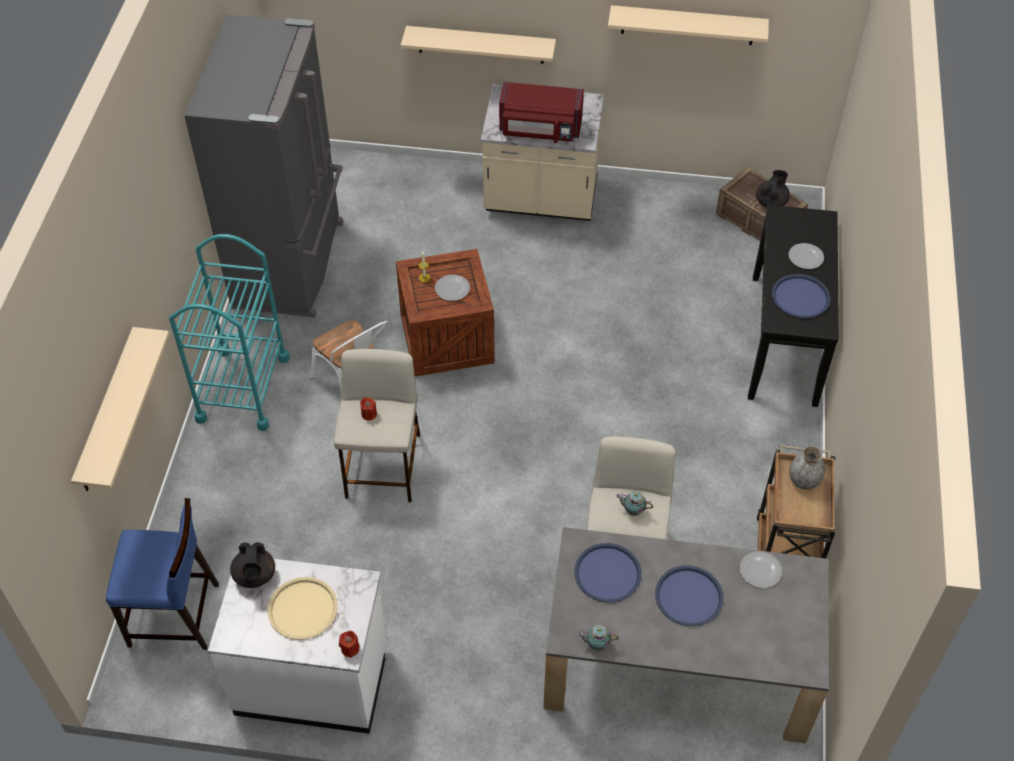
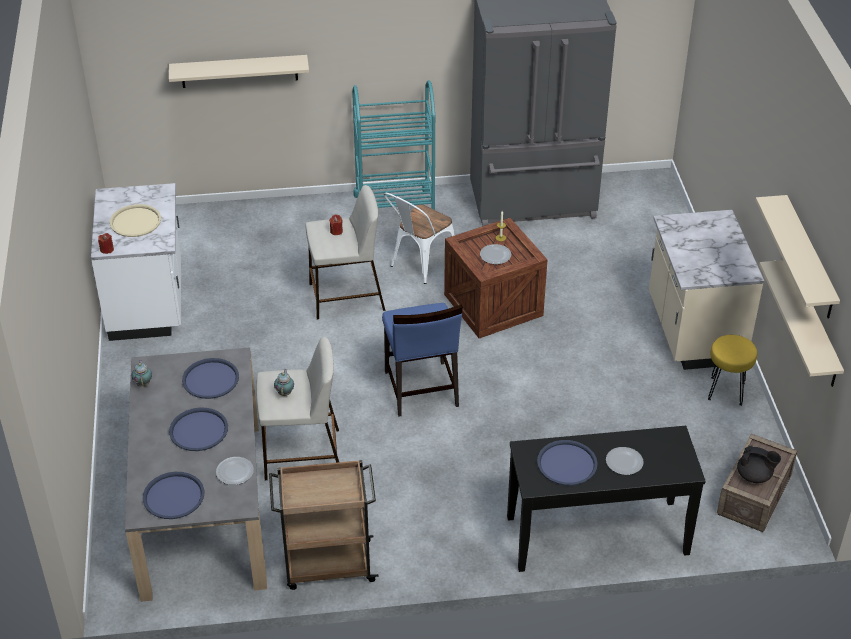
camera: 75 degrees right, 10 degrees down
blue chair [106,498,219,650] -> blue chair moved to [382,303,463,417]
black teapot [230,542,275,588] -> none
beige shelf [401,26,556,64] -> beige shelf moved to [759,260,844,387]
red microwave [499,82,584,143] -> none
grey vase [789,446,825,490] -> none
none -> blue tray [143,472,204,519]
none -> yellow stool [708,335,757,406]

